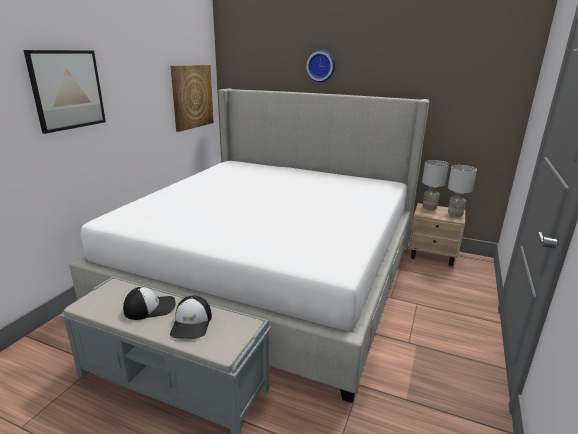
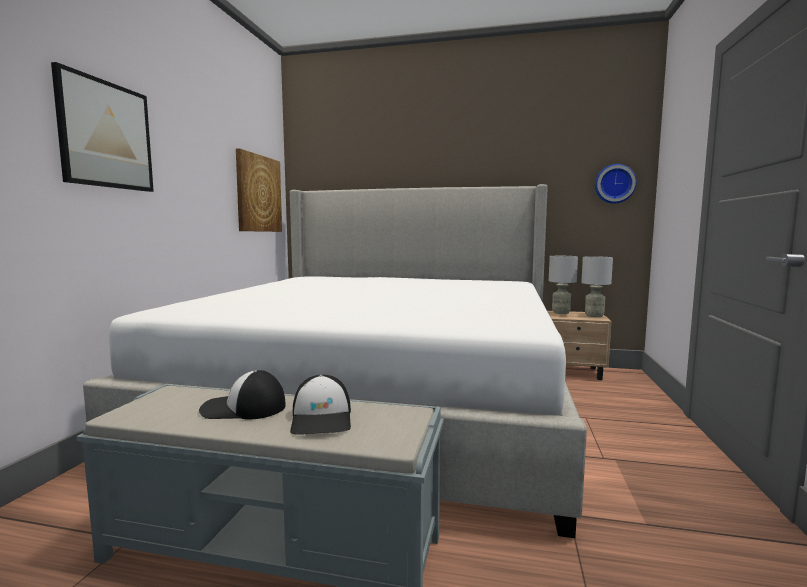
camera: 10 degrees left, 15 degrees down
cap [123,287,176,320] -> cap turned 150 degrees counterclockwise [199,370,286,420]
wall clock [306,50,335,82] -> wall clock moved to [595,164,637,204]

